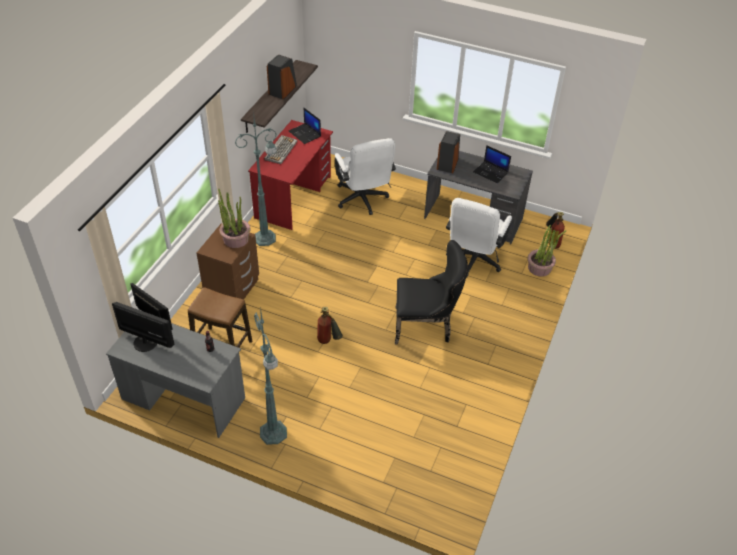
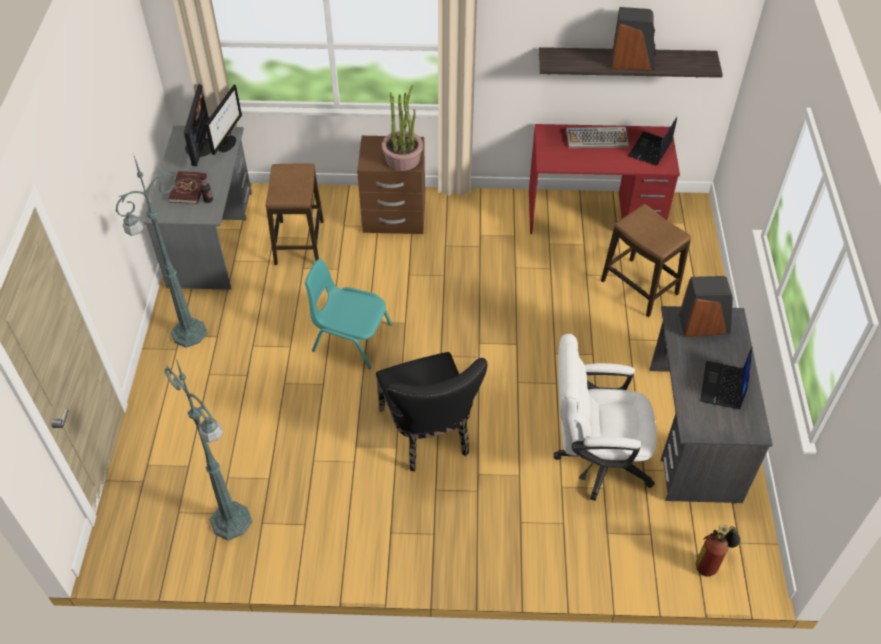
camera: 70 degrees right, 5 degrees up
green floor lamp [235,111,277,246] -> green floor lamp moved to [164,356,253,541]
fire extinguisher [317,307,343,344] -> turquoise chair [305,259,392,369]
white office chair [335,138,396,215] -> stool [601,204,691,317]
potted plant [528,225,567,276] -> none
none -> red book [168,171,207,204]

